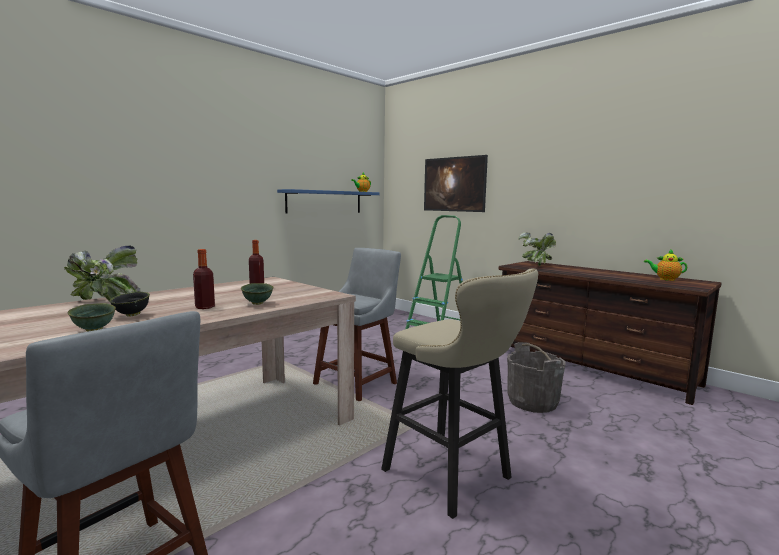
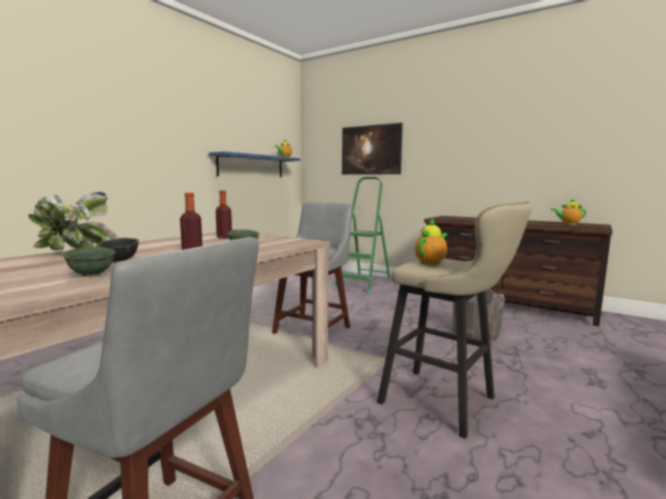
camera: 10 degrees left, 0 degrees up
potted plant [519,232,556,266] -> none
none -> teapot [415,218,448,265]

